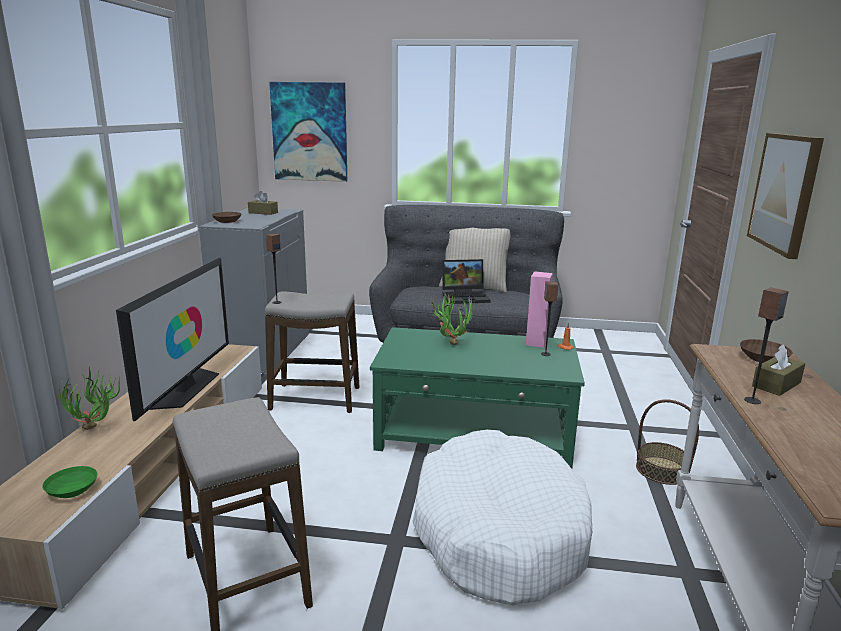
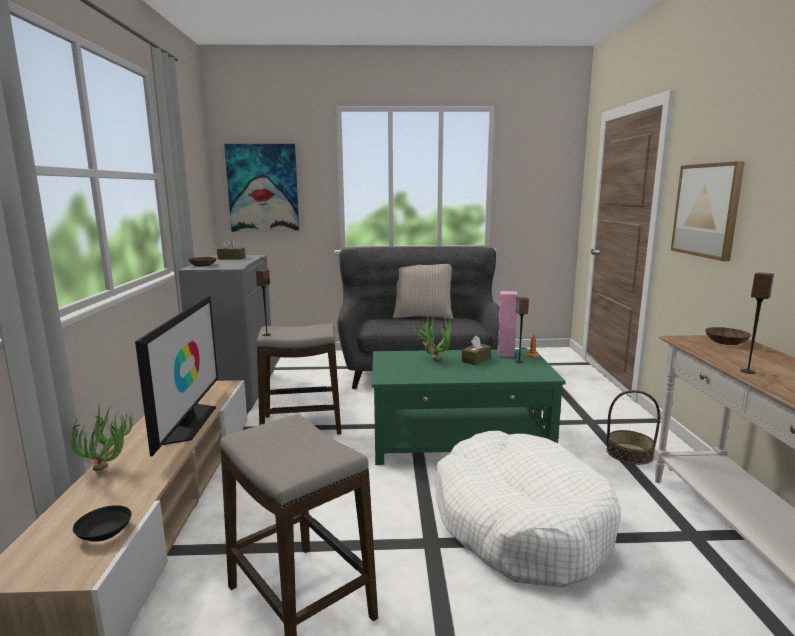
camera: 10 degrees left, 5 degrees down
green bowl [42,466,97,498] -> black bowl [73,505,132,542]
laptop [442,259,491,304] -> none
brown tissue box [752,344,805,396] -> brown tissue box moved to [462,335,491,365]

